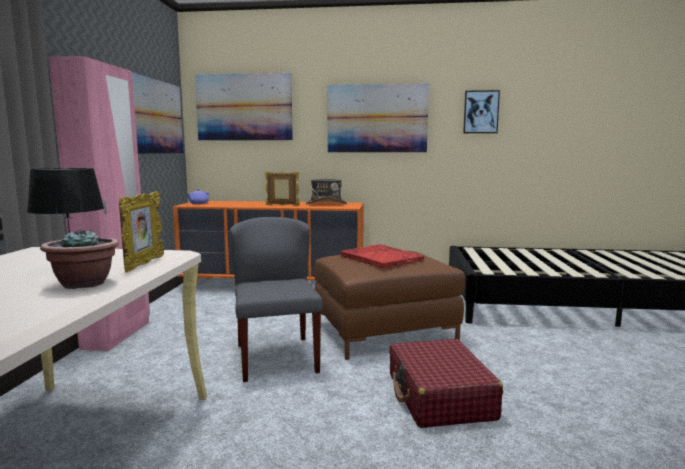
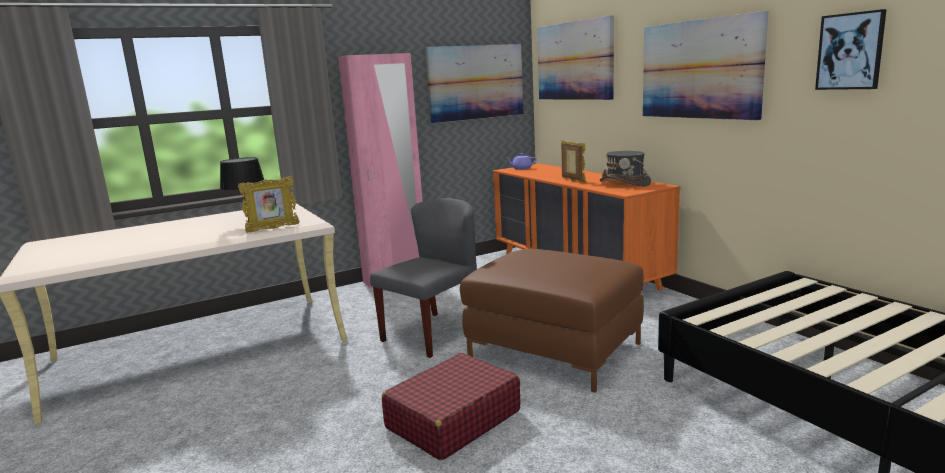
camera: 55 degrees right, 5 degrees up
potted plant [40,228,119,289] -> none
red tray [340,244,424,268] -> none

